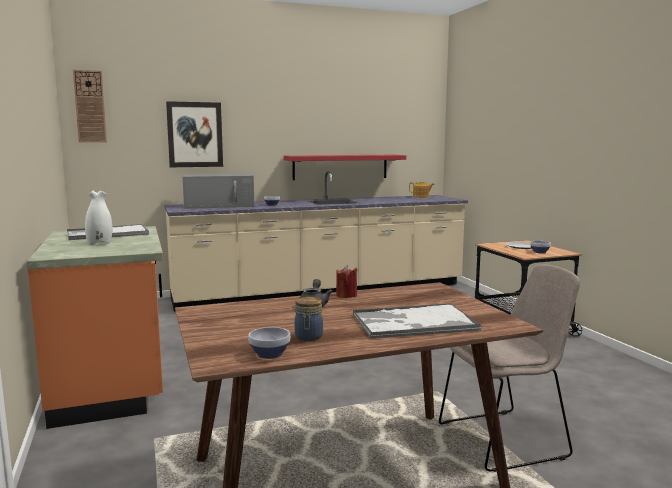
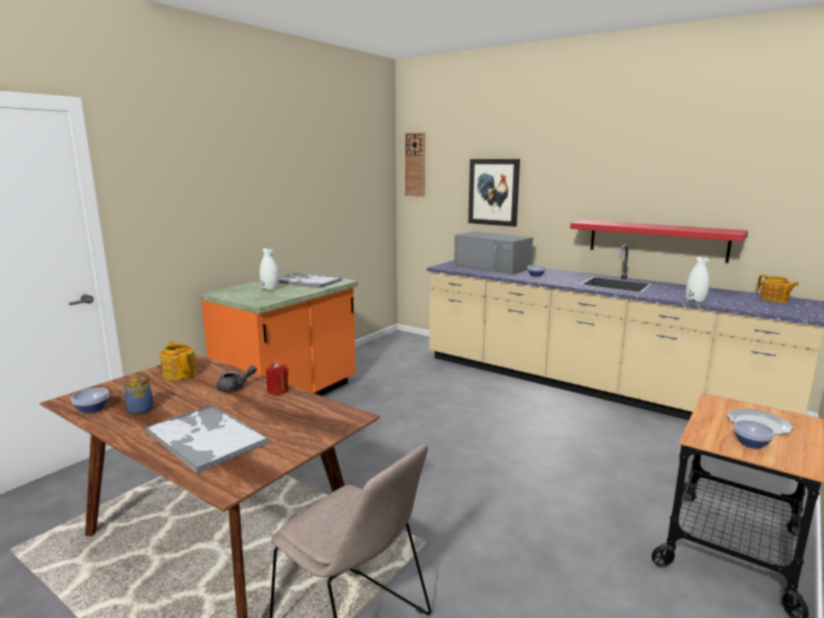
camera: 55 degrees right, 5 degrees up
none -> teapot [160,341,197,380]
none -> white vase [686,256,710,302]

